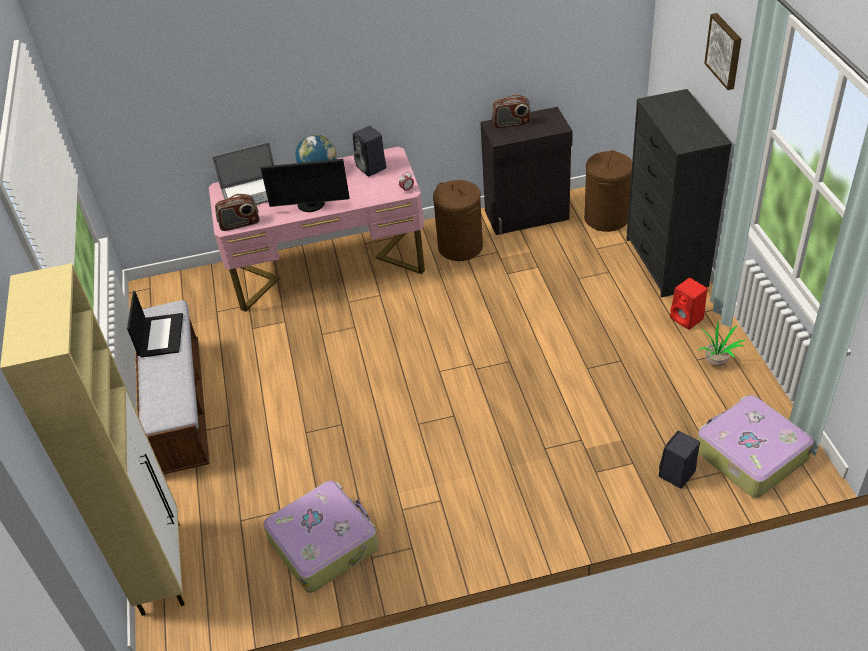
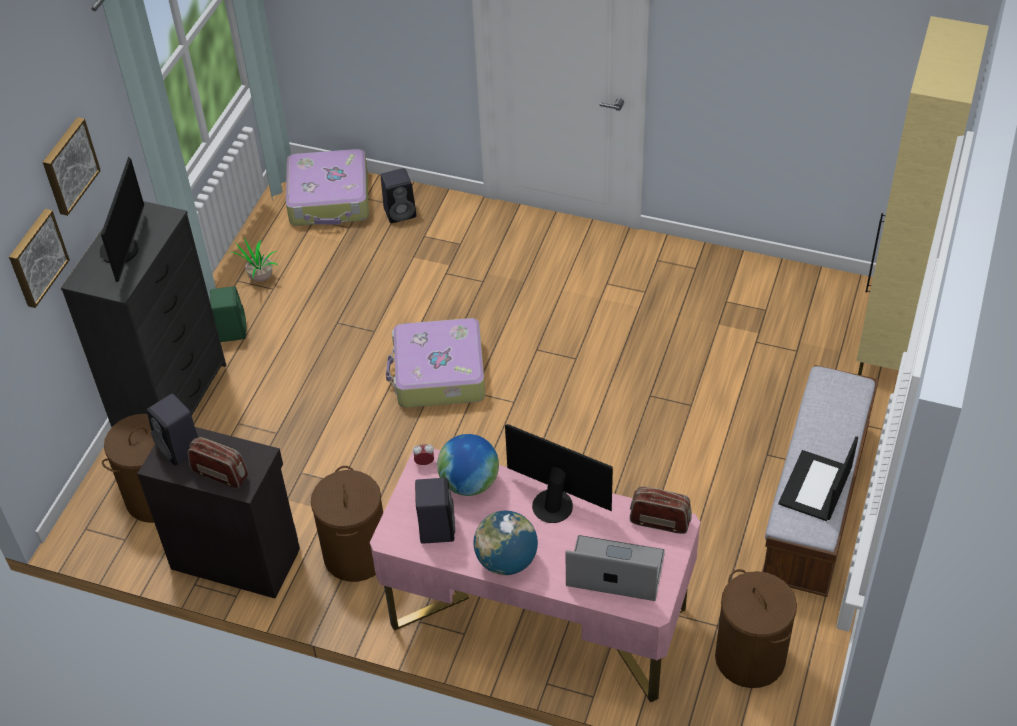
camera: 150 degrees left, 5 degrees up
suitcase [263,481,378,593] -> suitcase moved to [386,318,485,408]
red speaker [670,278,707,330] -> green speaker [210,286,247,342]
none -> picture [9,209,70,308]
none -> monitor [99,157,144,282]
none -> black speaker [147,394,198,466]
none -> globe [437,434,499,496]
none -> brown laundry basket [715,569,797,688]

